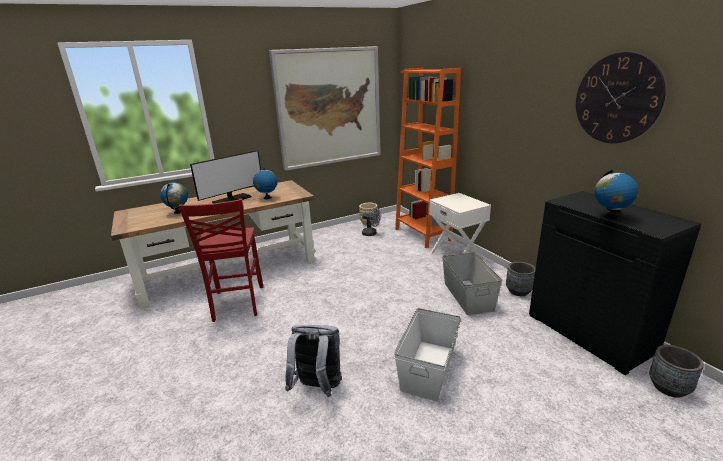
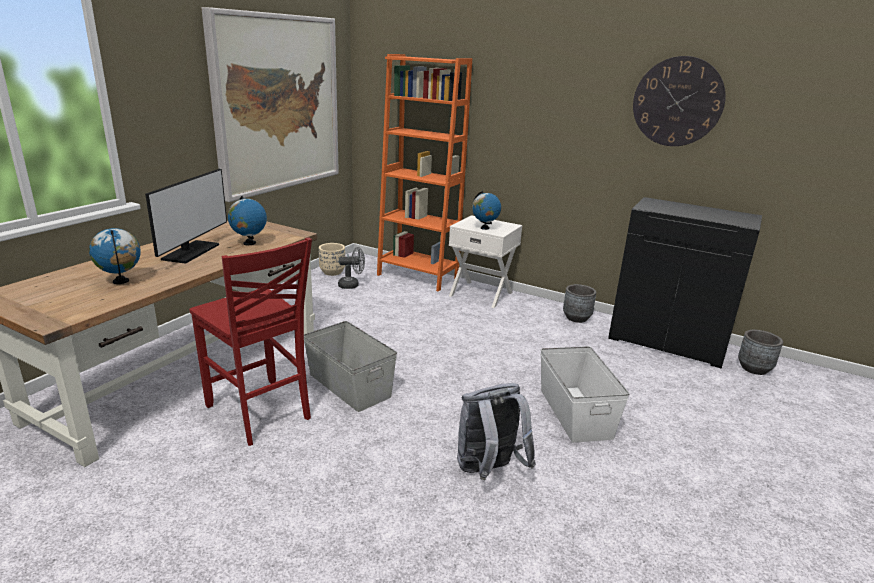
camera: 35 degrees left, 0 degrees up
grey storage box [442,252,502,315] -> grey storage box moved to [304,321,397,412]
globe [594,170,638,219] -> globe moved to [472,191,501,230]

